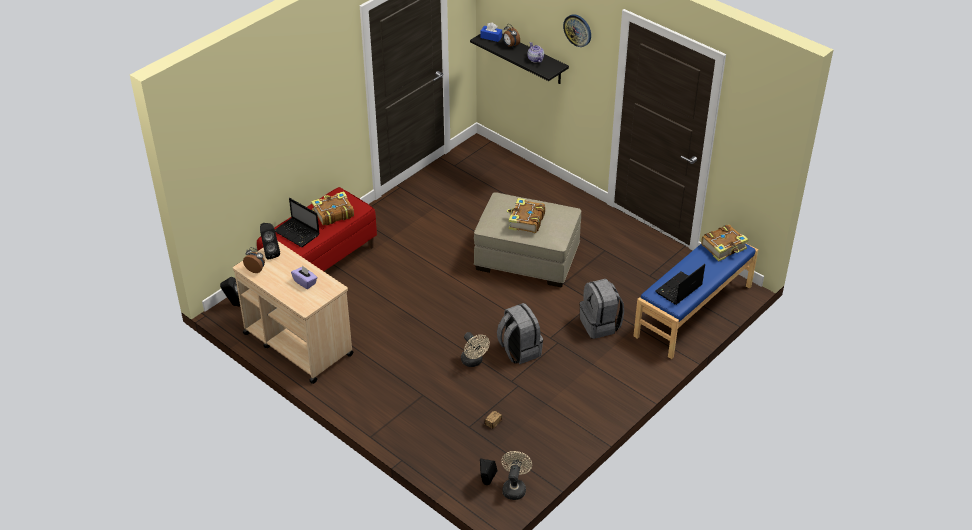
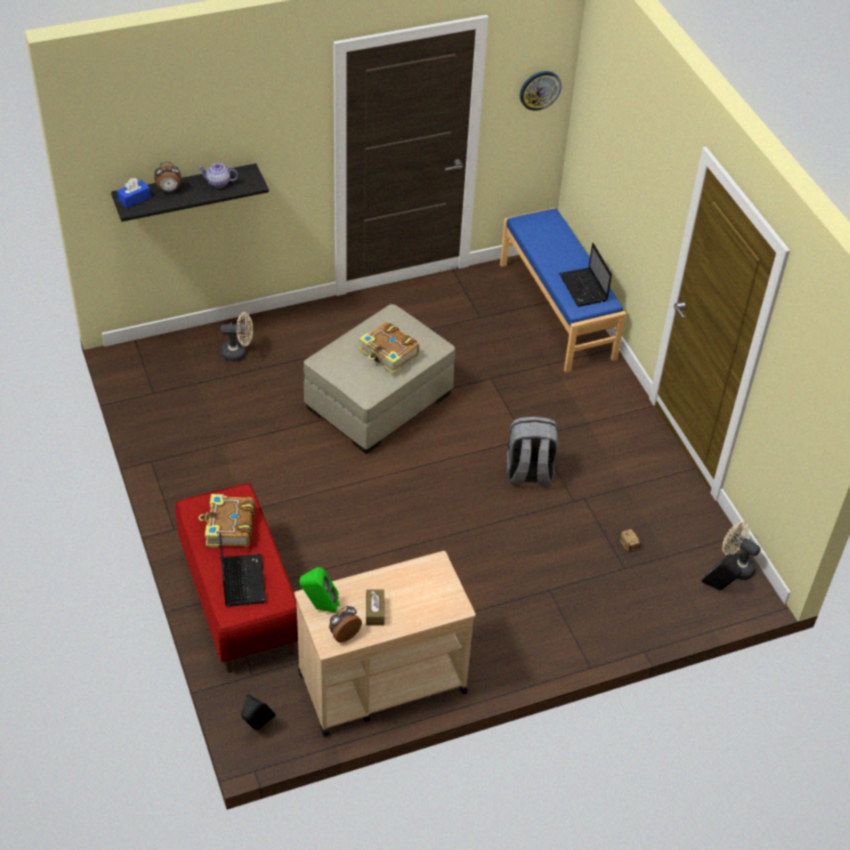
camera: 65 degrees left, 5 degrees up
black speaker [260,223,280,260] -> green speaker [299,567,340,613]
laptop [275,198,320,247] -> laptop turned 75 degrees counterclockwise [219,533,266,606]
purple tissue box [291,265,318,289] -> none
beige fan [461,332,490,367] -> beige fan moved to [221,312,253,362]
wall clock [563,14,591,47] -> wall clock moved to [520,71,562,111]
grey backpack [579,279,624,339] -> none
book [701,225,749,261] -> none
none -> brown tissue box [366,589,385,626]

